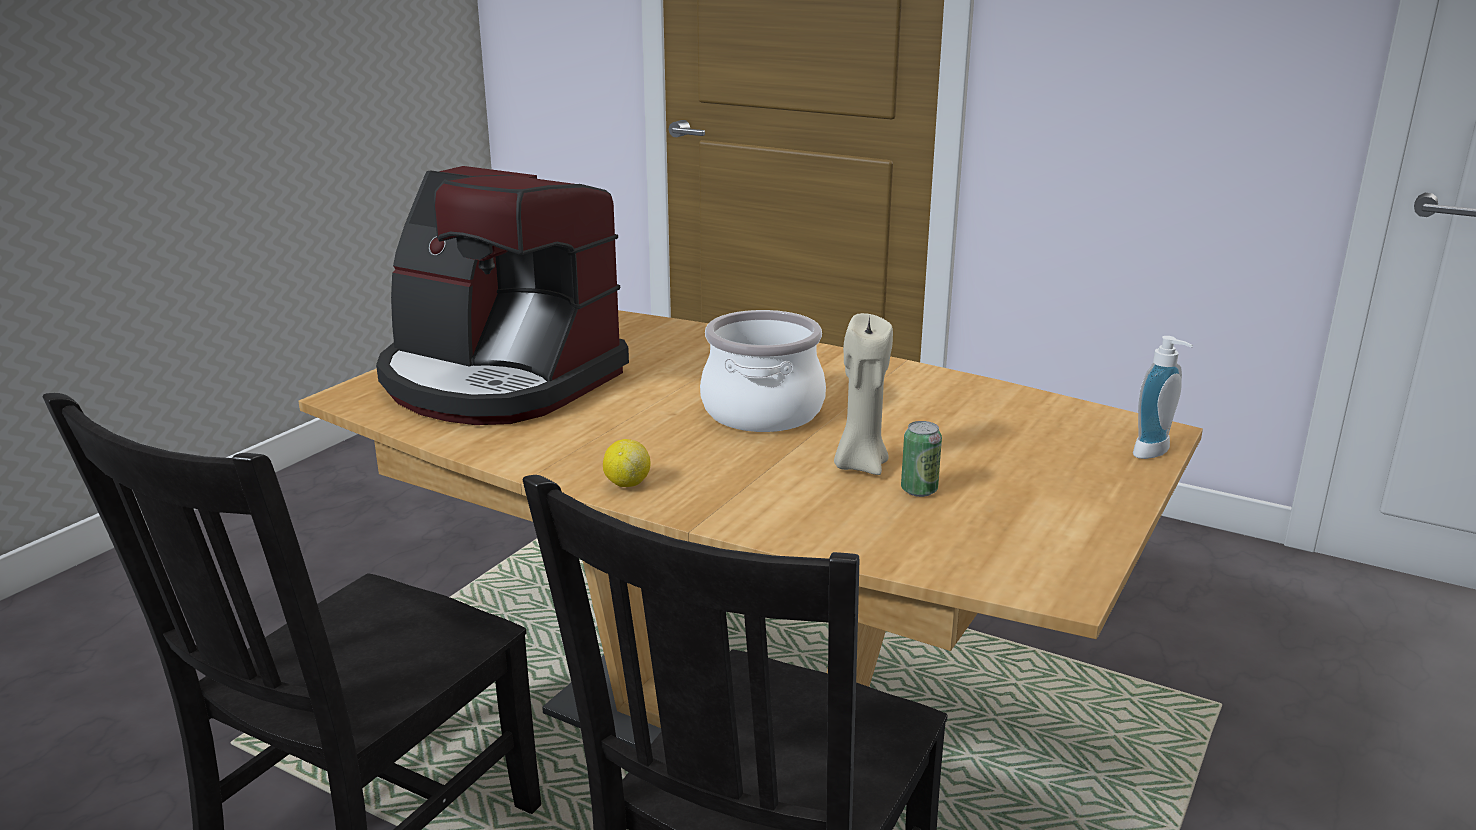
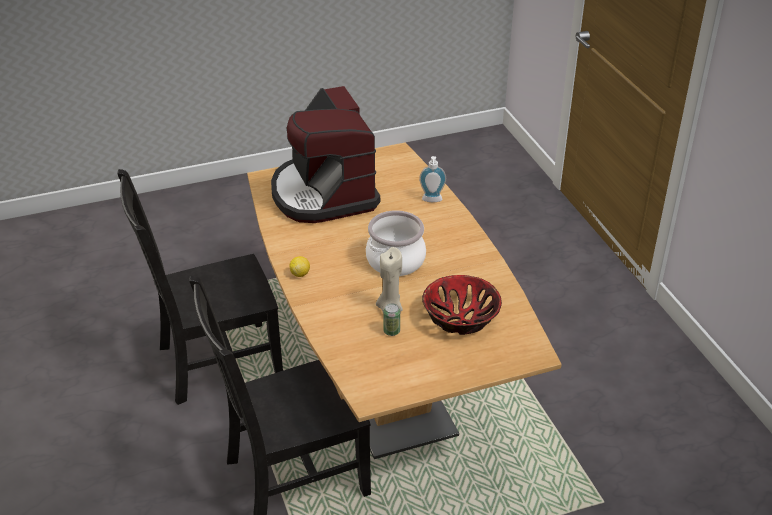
camera: 40 degrees right, 15 degrees up
soap dispenser [1133,336,1193,459] -> soap dispenser moved to [419,156,446,202]
none -> bowl [422,275,502,335]

